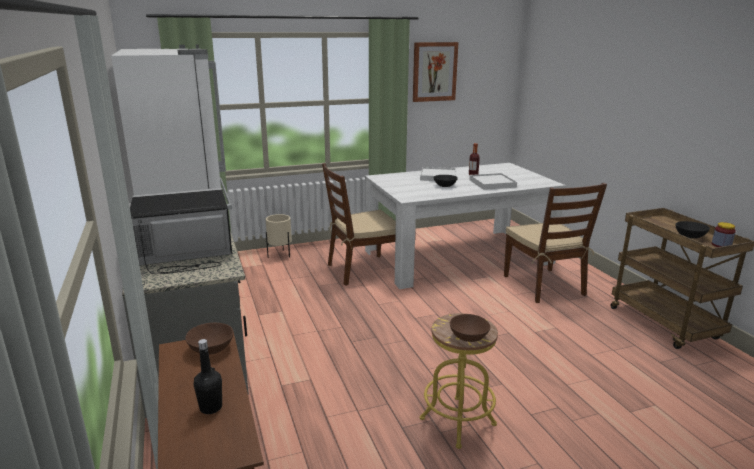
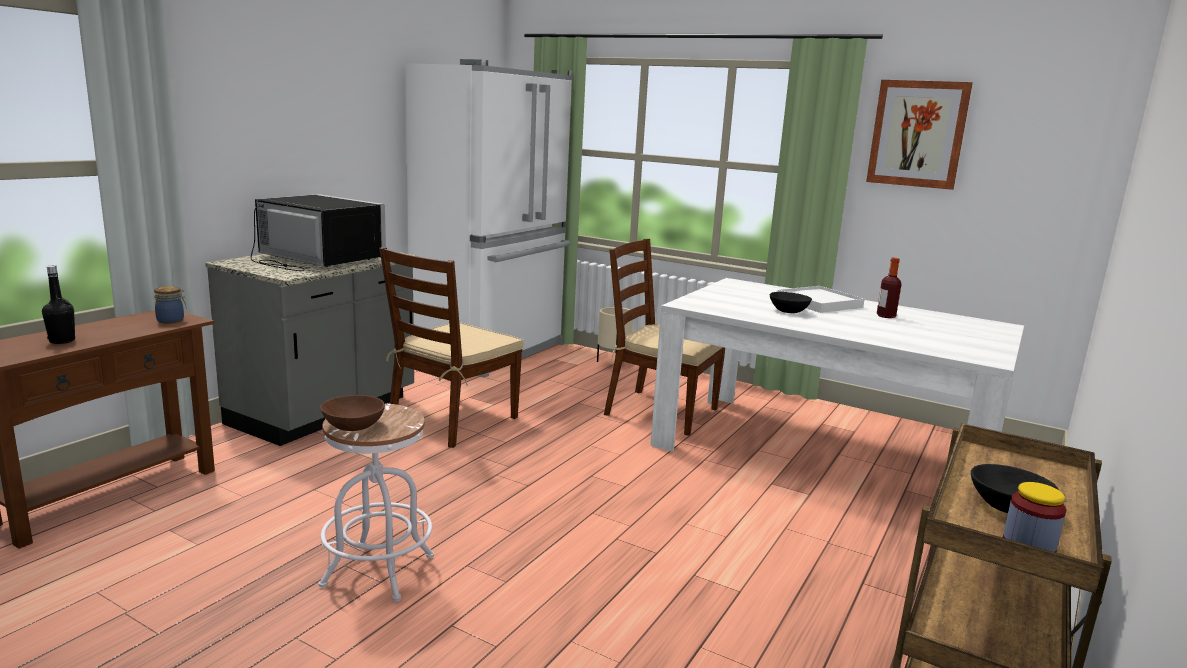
camera: 50 degrees right, 5 degrees down
brown bowl [186,323,234,355] -> jar [154,286,186,324]
yellow stool [420,313,498,449] -> white stool [319,404,434,602]
white tray [469,173,517,190] -> none
brown chair [504,183,607,303] -> brown chair moved to [379,247,524,448]

